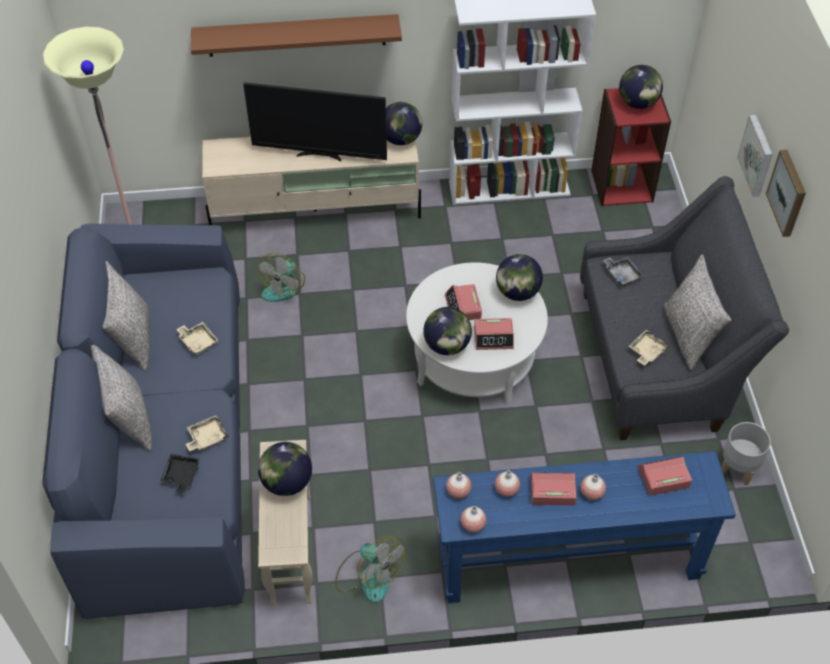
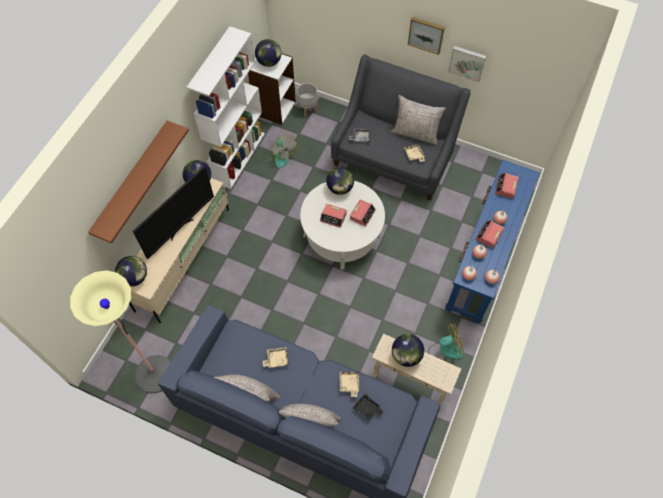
camera: 60 degrees left, 10 degrees up
fan [258,253,305,302] -> fan moved to [263,135,297,168]
globe [423,307,472,355] -> globe moved to [115,256,147,287]
red bookcase [591,88,671,206] -> white bookcase [248,53,296,125]
grey planter [721,422,771,486] -> grey planter moved to [297,83,317,117]
picture [737,115,773,197] -> picture moved to [448,46,487,82]

